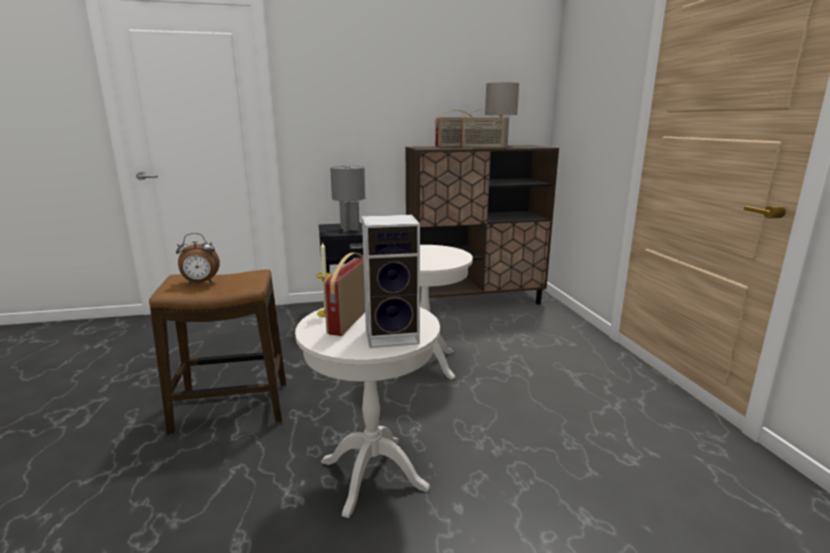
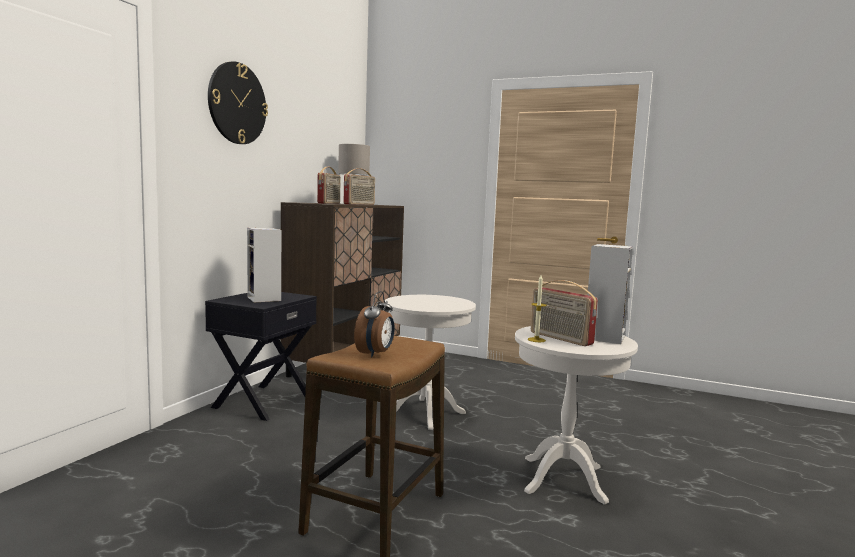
camera: 55 degrees left, 10 degrees down
grey table lamp [330,166,366,232] -> speaker [247,228,281,302]
none -> wall clock [208,61,268,144]

